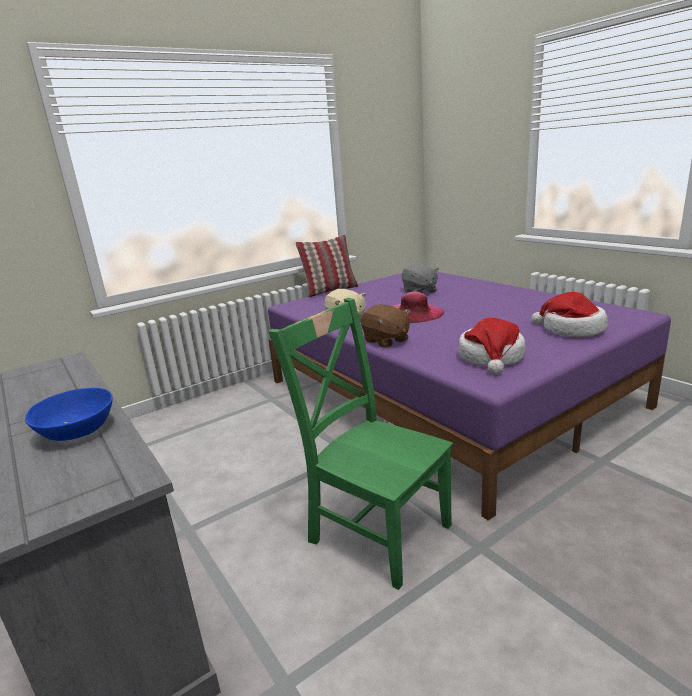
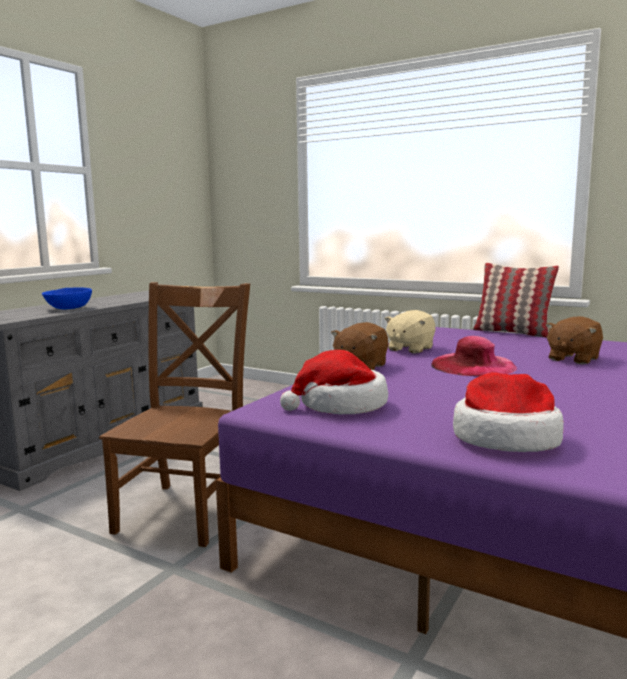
camera: 65 degrees right, 10 degrees down
green chair [268,298,453,590] -> brown chair [99,282,250,547]
grey plush toy [402,264,439,293] -> brown plush toy [545,316,603,365]

